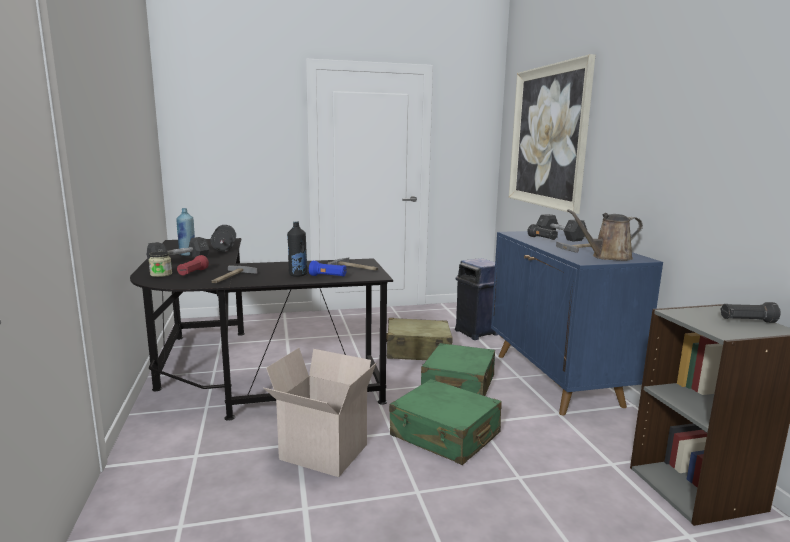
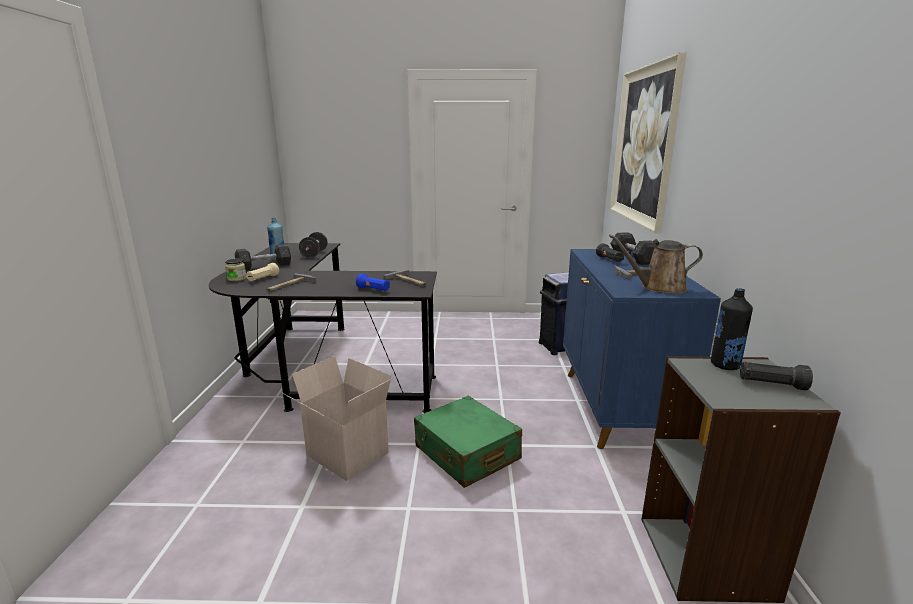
camera: 15 degrees right, 5 degrees up
red flashlight [177,255,209,275] -> beige flashlight [246,263,279,281]
black bottle [287,222,307,277] -> black bottle moved to [711,288,753,370]
beige suitcase [386,318,453,360] -> none
green suitcase [421,343,495,396] -> none

